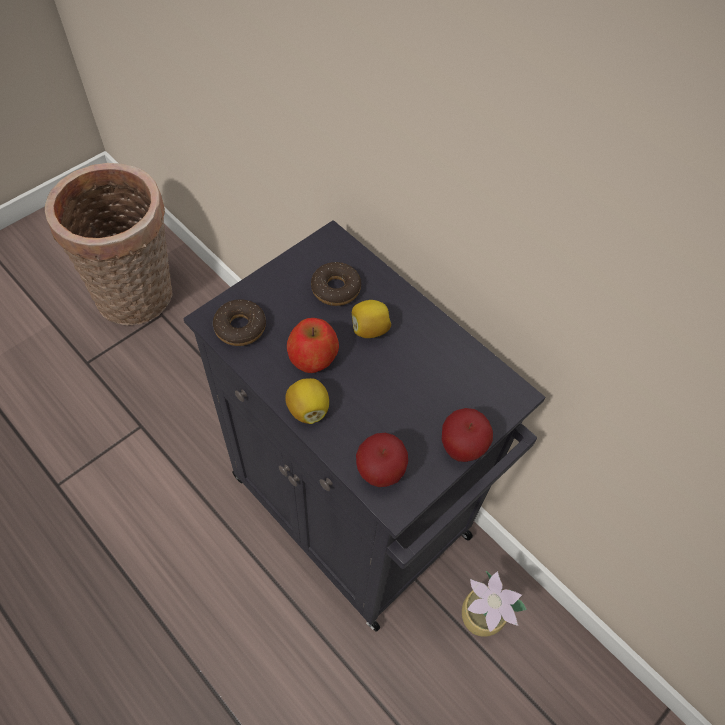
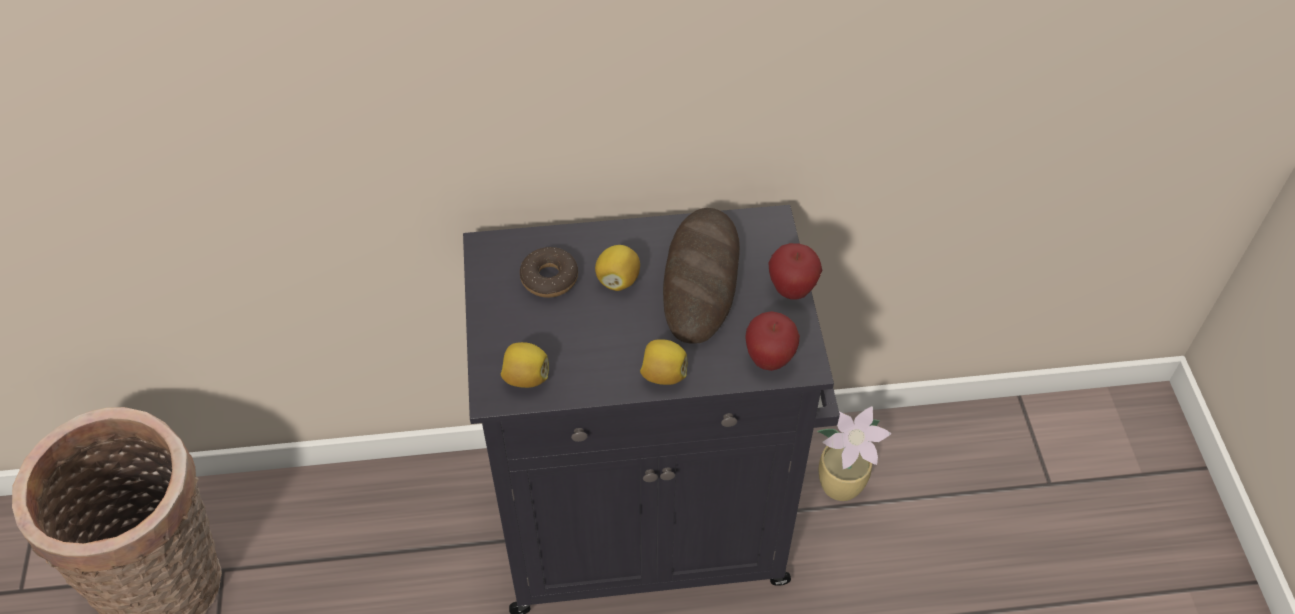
camera: 50 degrees left, 5 degrees down
donut [213,299,266,346] -> lemon [501,342,549,388]
apple [287,318,339,373] -> none
none -> bread [663,208,740,344]

